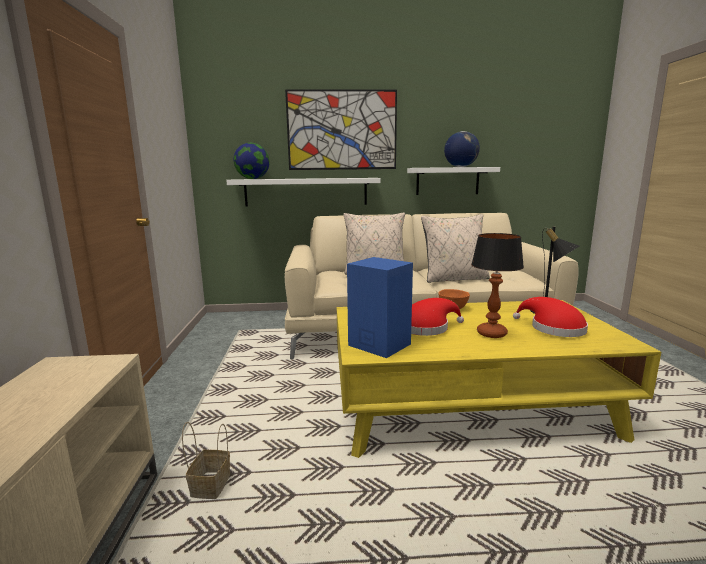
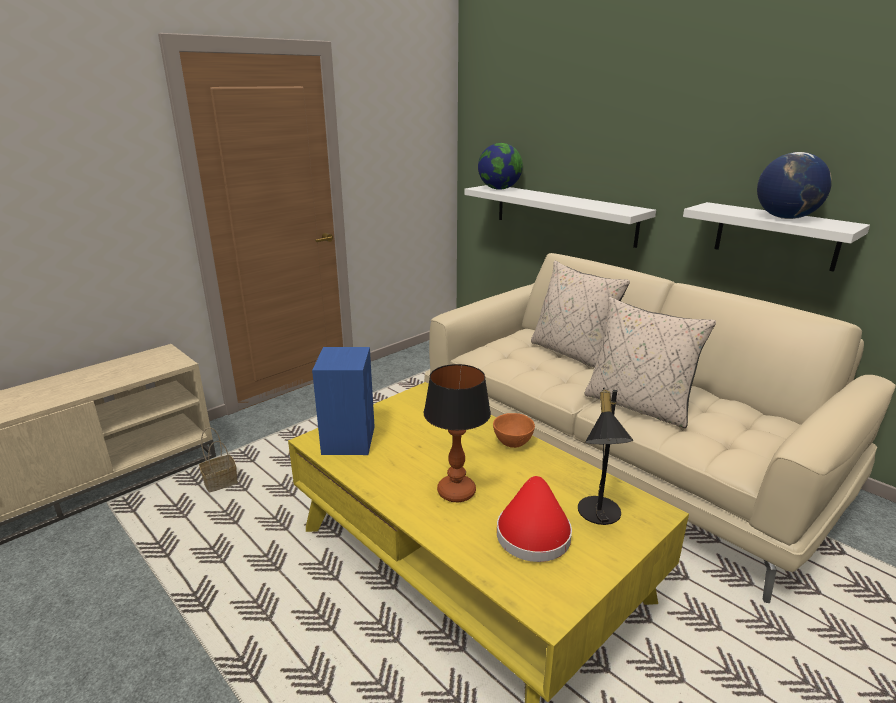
camera: 50 degrees right, 10 degrees up
picture [285,89,397,170] -> none
red hat [411,298,464,336] -> none

